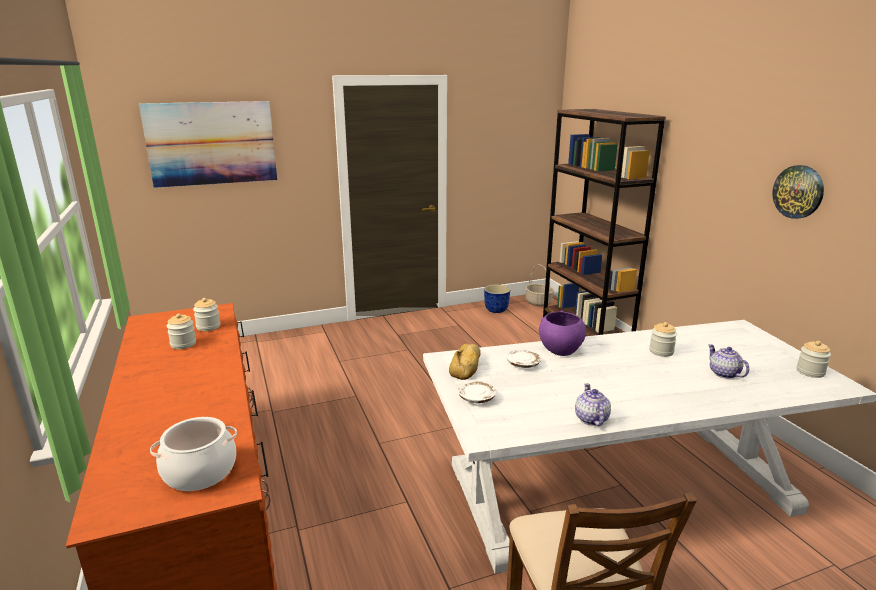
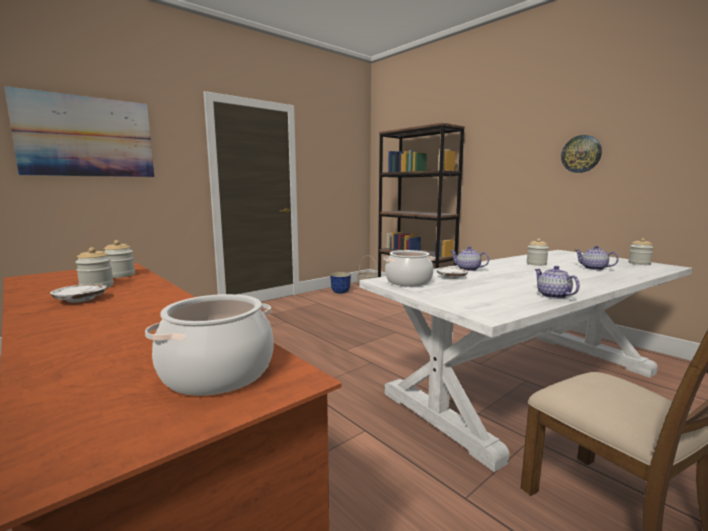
camera: 20 degrees left, 10 degrees down
bread [449,344,481,380] -> cooking pot [383,250,435,287]
white plate [458,381,496,403] -> white plate moved to [50,284,107,302]
purple bowl [539,310,586,356] -> teapot [451,246,489,271]

